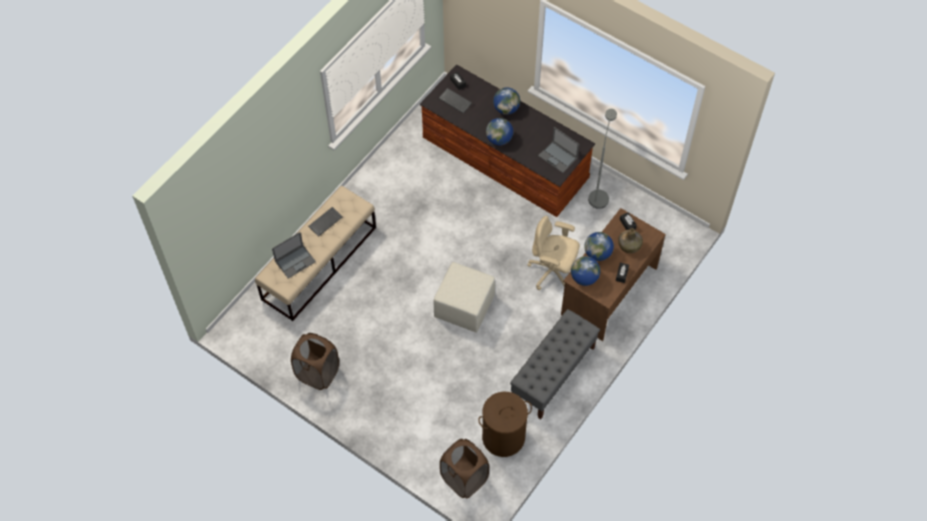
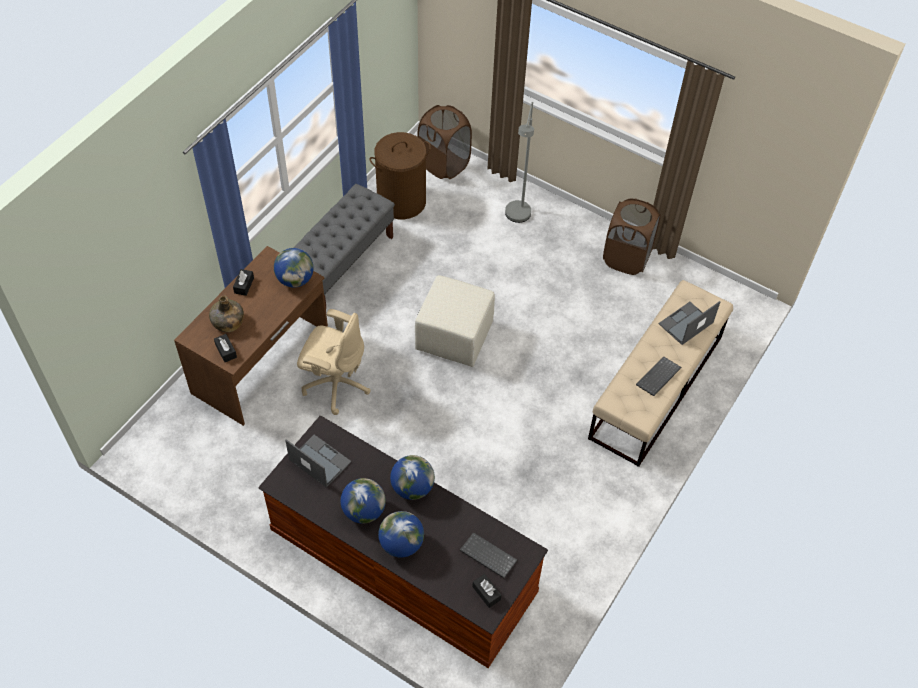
camera: 175 degrees right, 5 degrees down
globe [584,232,614,261] -> globe moved to [341,478,386,524]
grey floor lamp [588,109,617,209] -> grey floor lamp moved to [505,102,534,223]

